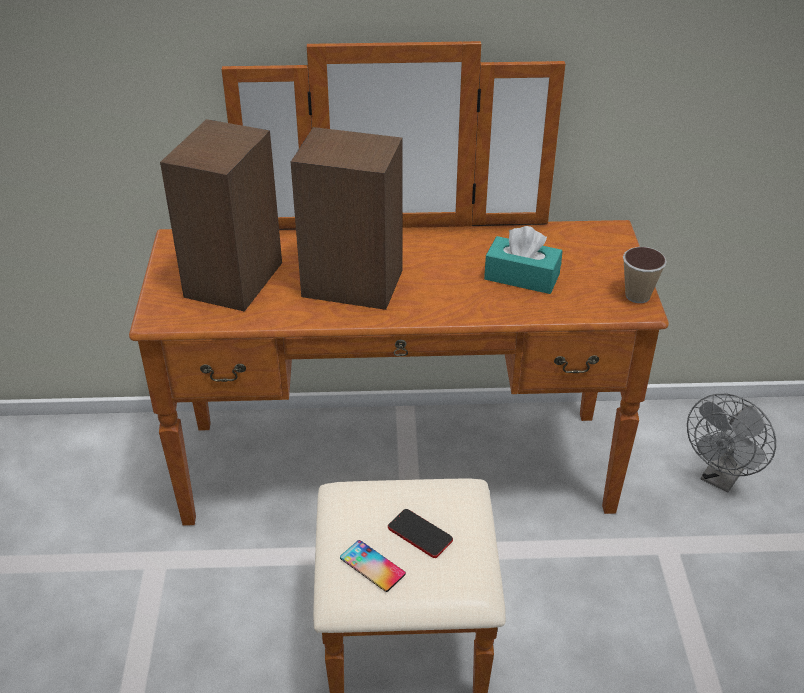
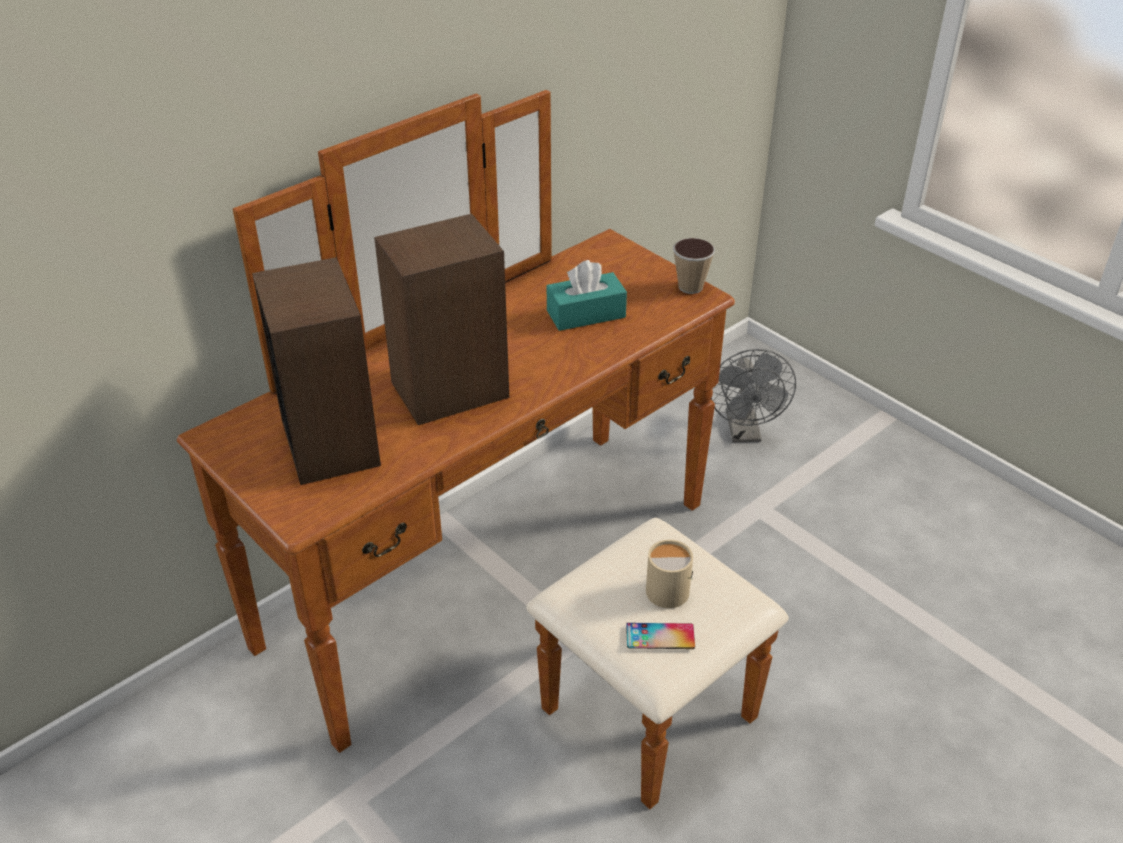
camera: 40 degrees left, 0 degrees up
phone [388,509,453,558] -> beige mug [646,540,693,608]

